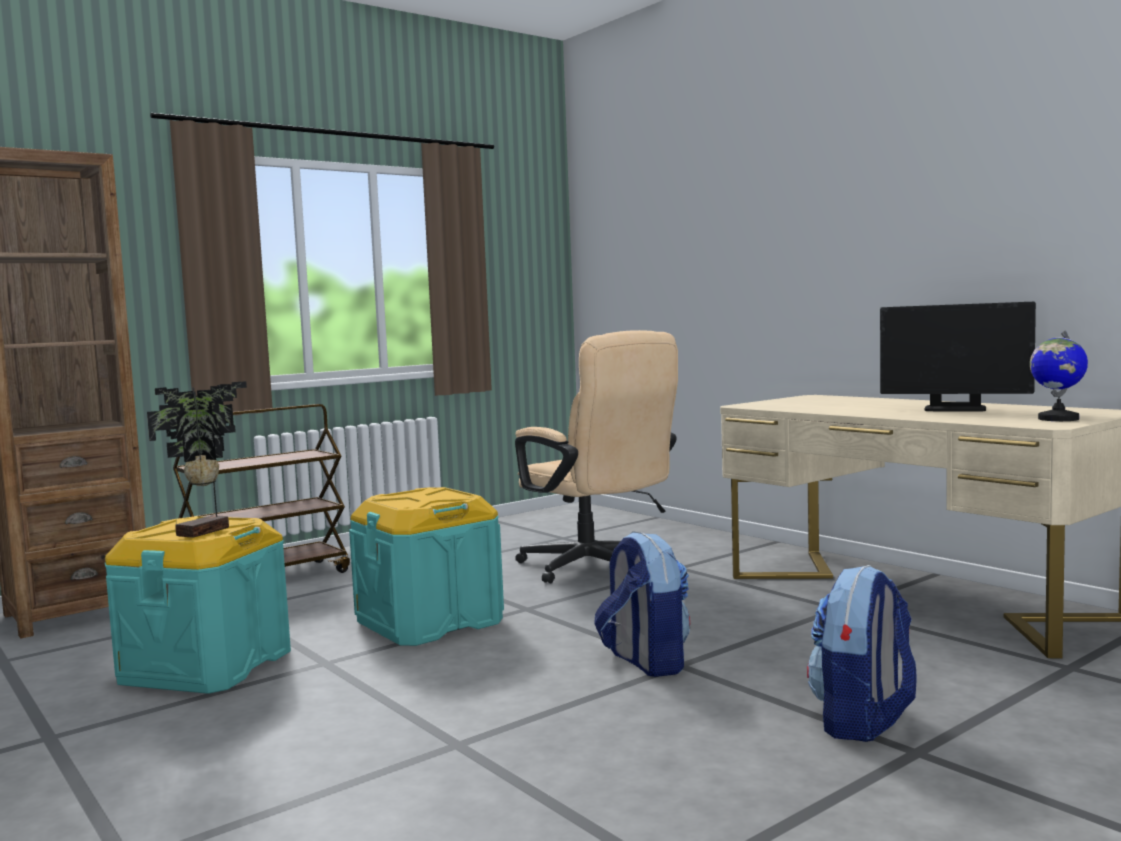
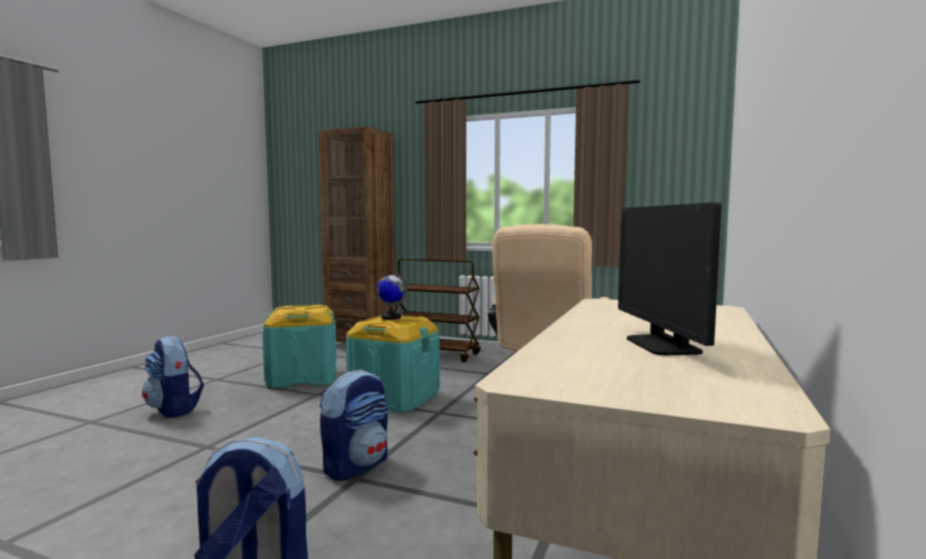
camera: 60 degrees right, 0 degrees up
potted plant [147,381,247,538] -> none
globe [1030,330,1088,421] -> globe moved to [377,272,407,320]
none -> backpack [142,336,204,418]

